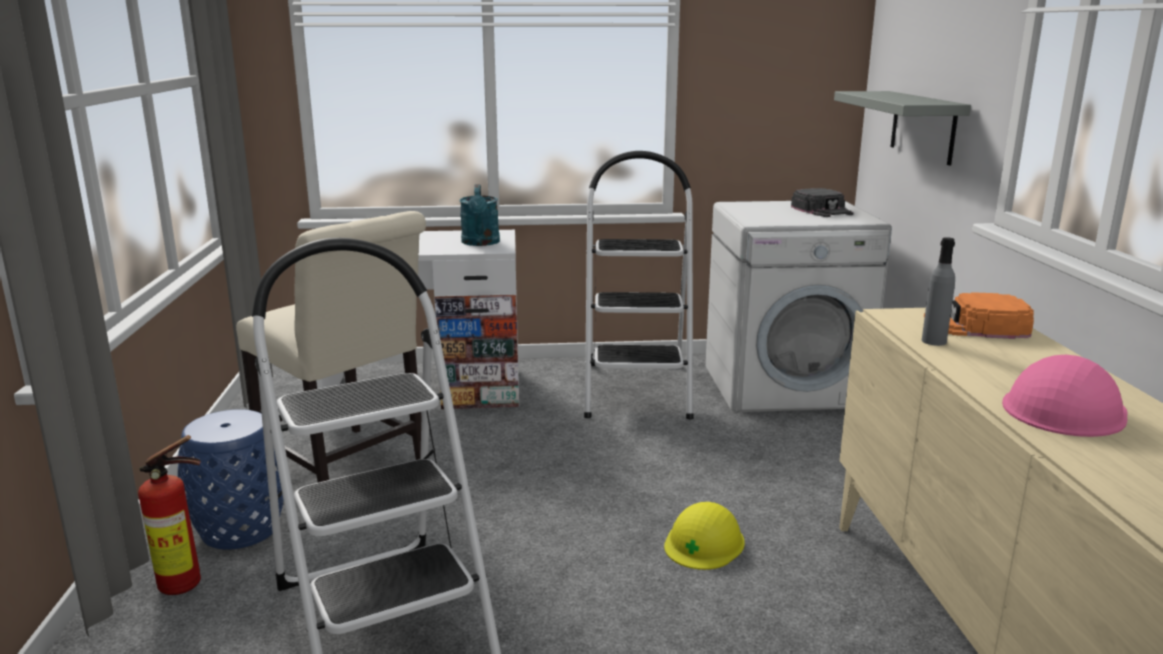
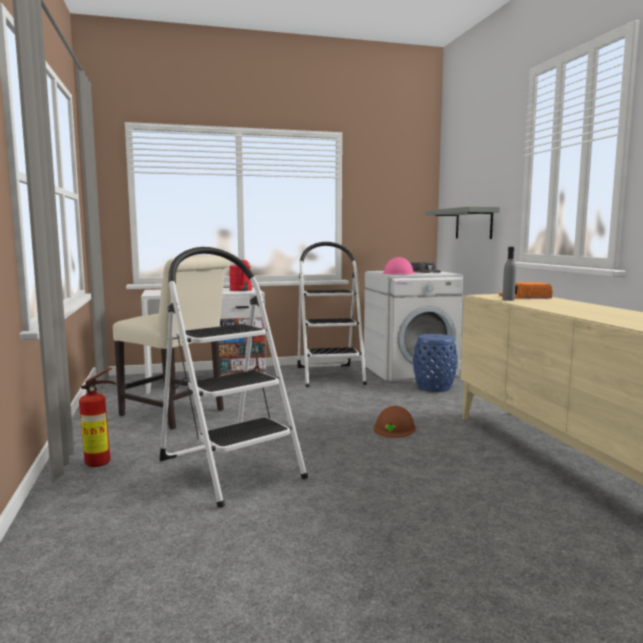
camera: 10 degrees left, 10 degrees down
blue stool [178,409,283,550] -> blue stool moved to [413,334,458,392]
turquoise watering can [460,184,500,246] -> red watering can [229,260,252,291]
yellow hard hat [664,502,745,570] -> brown hard hat [373,406,416,438]
pink hard hat [1002,355,1128,437] -> pink hard hat moved to [383,257,416,275]

